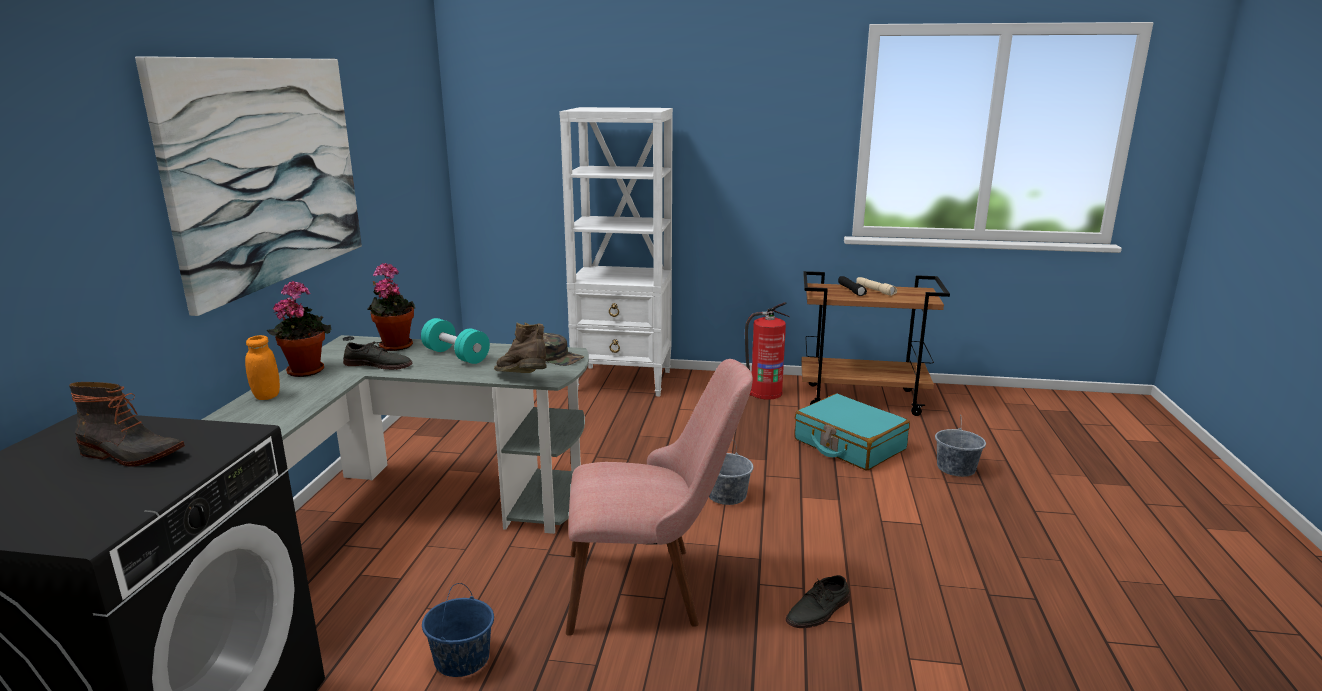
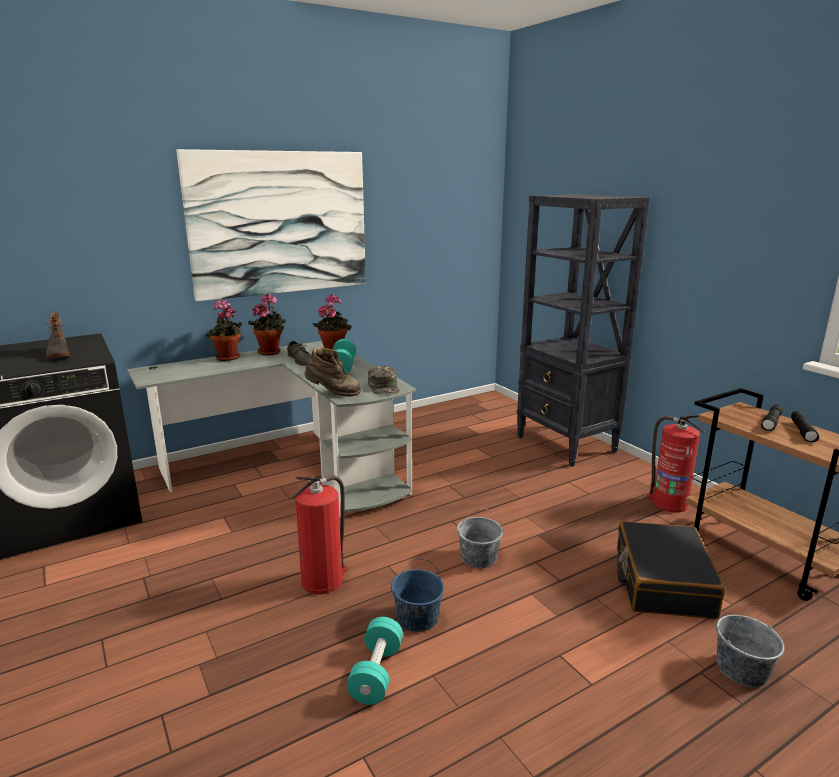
camera: 50 degrees right, 0 degrees up
orange jar [245,335,280,400] -> potted plant [206,299,242,361]
blue bucket [422,583,494,677] -> blue bucket moved to [391,559,444,632]
brown boot [494,323,547,373] -> brown boot turned 90 degrees clockwise [304,348,362,396]
white bookcase [559,107,673,397] -> black bookcase [517,194,650,467]
pink chair [566,359,753,636] -> fire extinguisher [292,476,347,594]
grey shoe [786,575,850,628] -> turquoise dumbbell [347,617,403,705]
turquoise suitcase [794,393,910,471] -> black suitcase [617,521,725,619]
beige flashlight [856,277,897,296] -> black flashlight [791,411,819,442]

